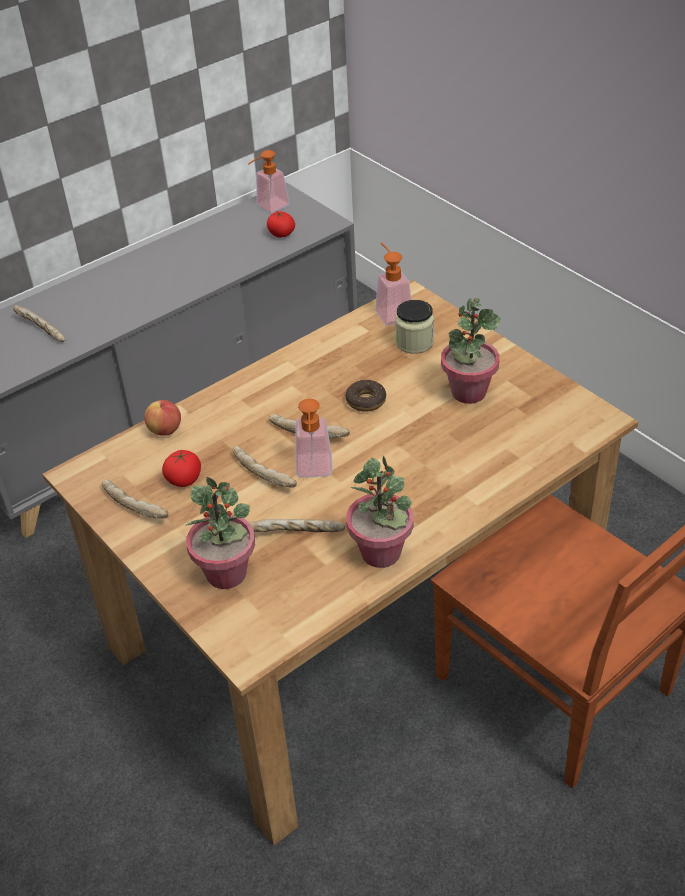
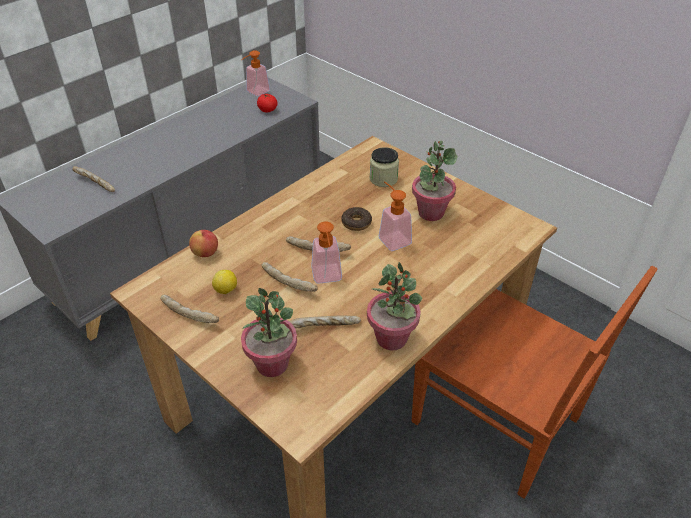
camera: 10 degrees left, 0 degrees up
tomato [162,449,201,487] -> lemon [212,270,237,294]
soap dispenser [375,242,411,326] -> soap dispenser moved to [379,181,412,251]

